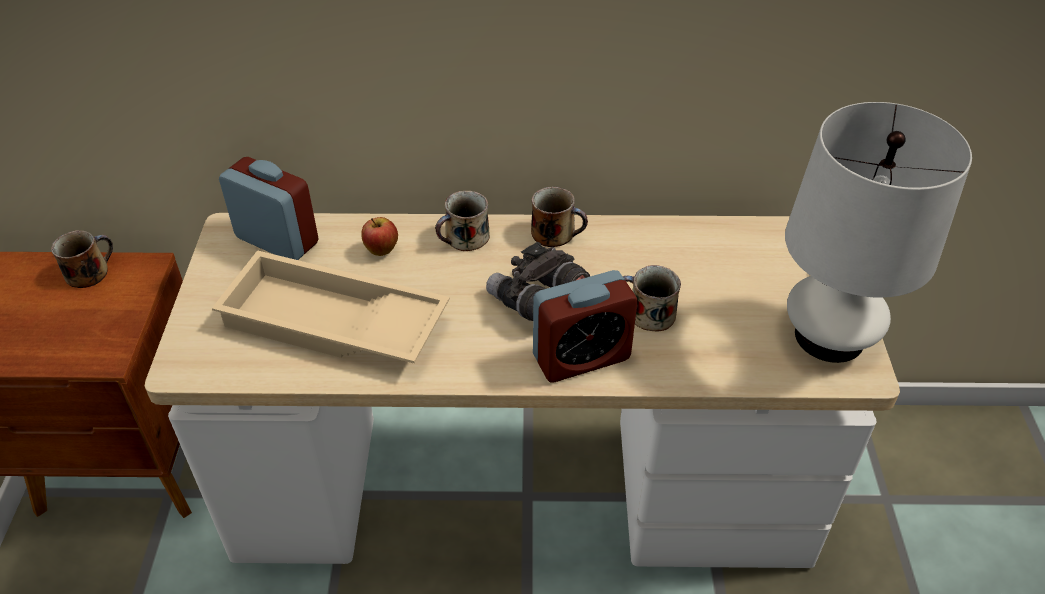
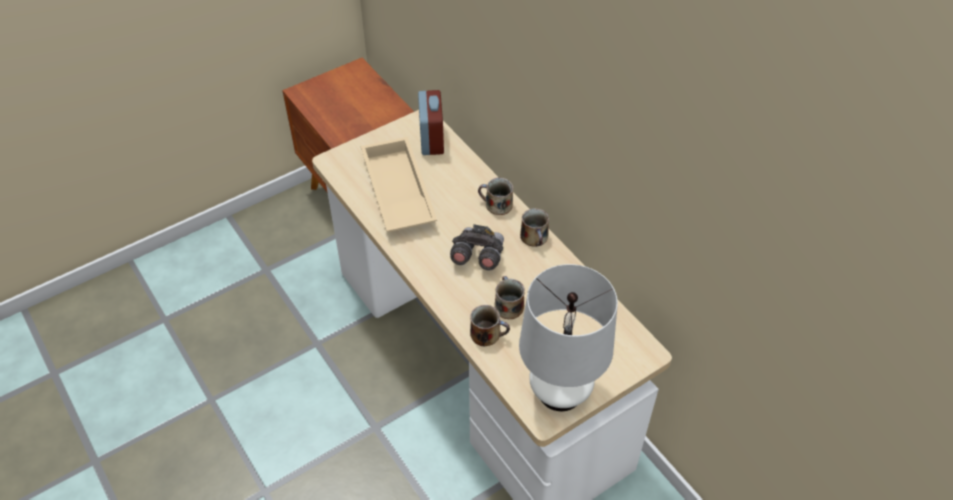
camera: 55 degrees right, 5 degrees up
mug [51,230,113,288] -> mug moved to [470,305,510,346]
apple [361,217,398,256] -> none
alarm clock [533,270,638,382] -> none

